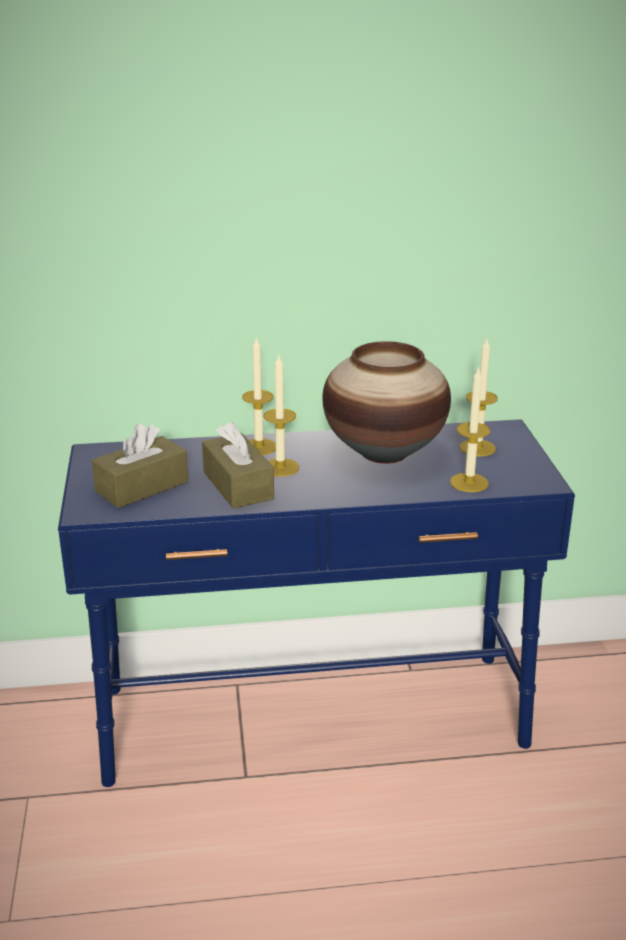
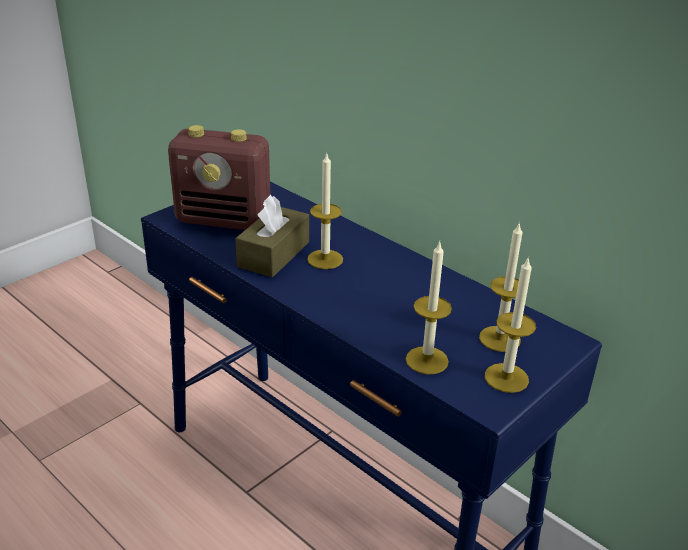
camera: 50 degrees right, 5 degrees up
brown tissue box [92,424,188,508] -> radio [168,125,270,230]
candle [242,336,276,455] -> candle moved to [485,256,536,393]
vase [322,341,451,464] -> none

